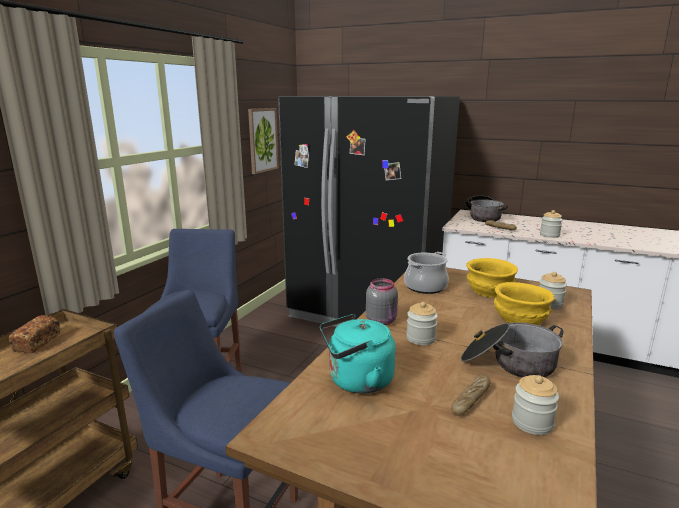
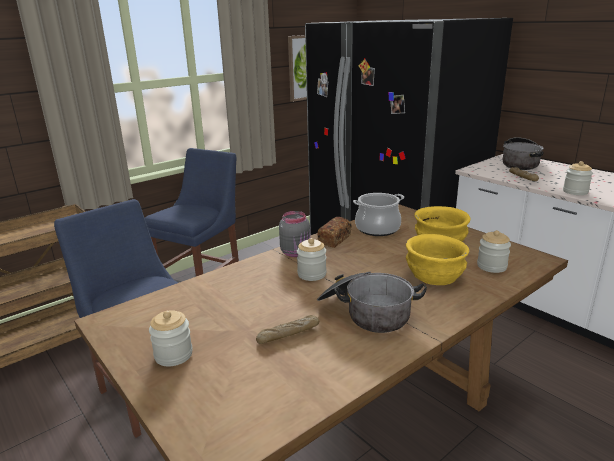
camera: 25 degrees right, 5 degrees up
bread [9,315,60,353] -> bread moved to [317,217,352,248]
turquoise kettle [320,314,396,394] -> none
jar [512,375,559,435] -> jar moved to [149,310,193,366]

